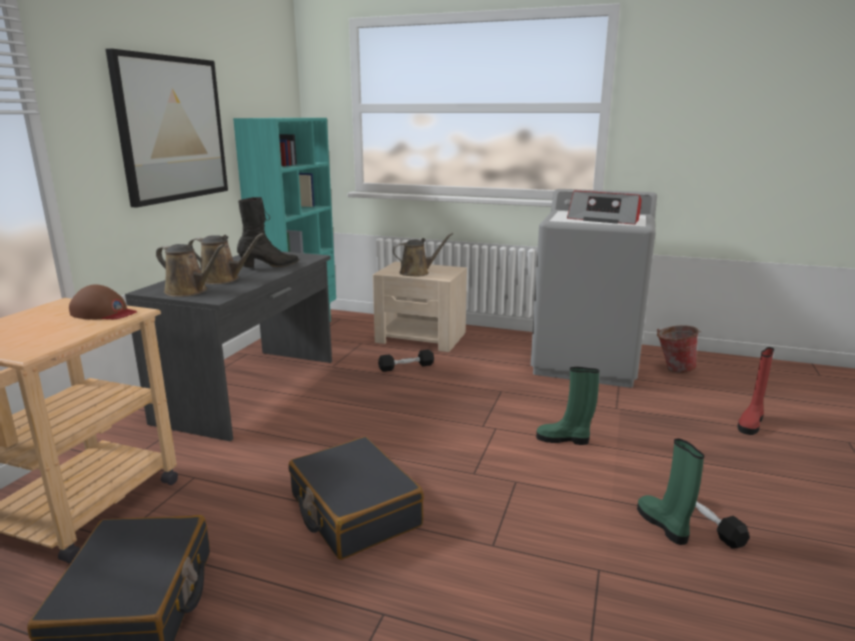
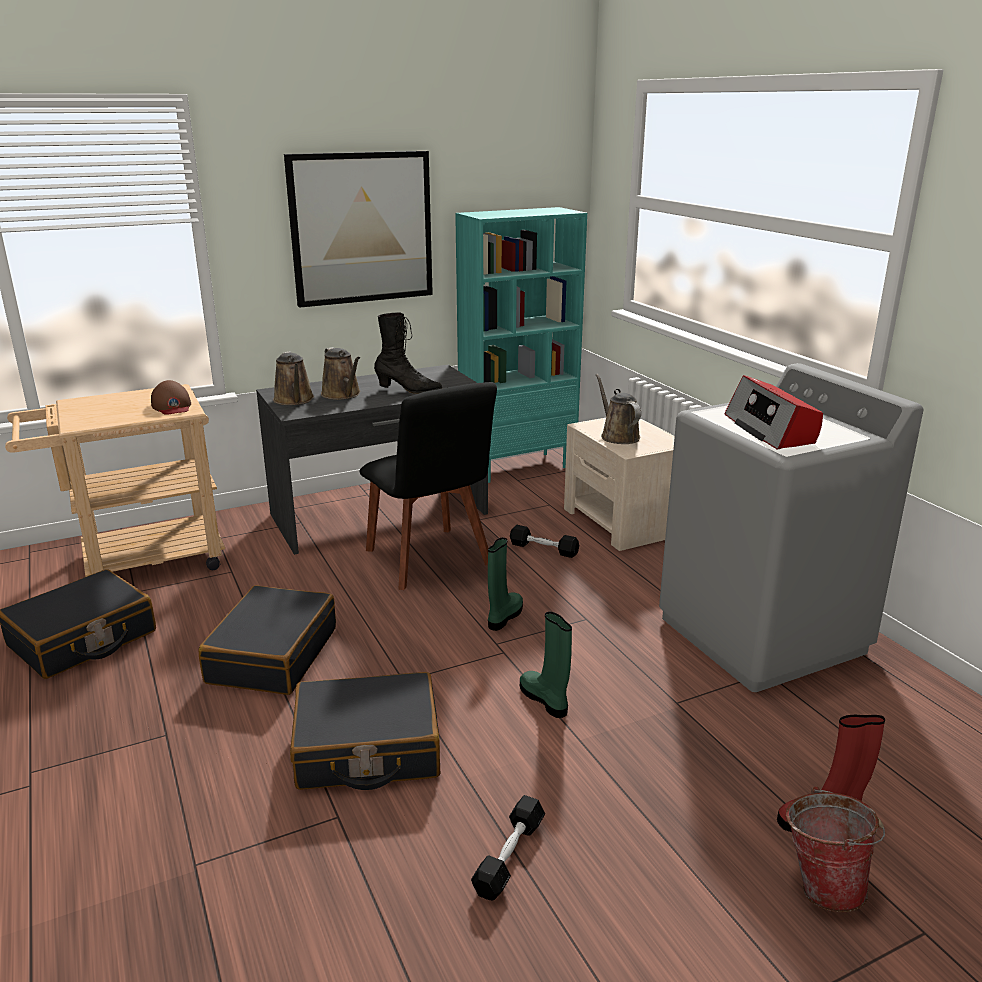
camera: 45 degrees right, 5 degrees up
brown watering can [392,233,453,276] -> brown watering can turned 135 degrees counterclockwise [596,374,641,444]
green boot [637,438,704,545] -> green boot moved to [488,538,523,631]
bucket [657,326,701,373] -> bucket moved to [786,786,885,912]
none -> black suitcase [290,672,440,790]
none -> black chair [359,382,497,590]

